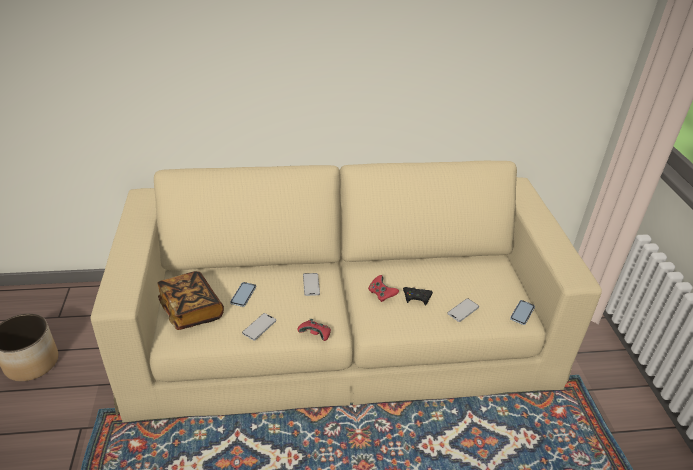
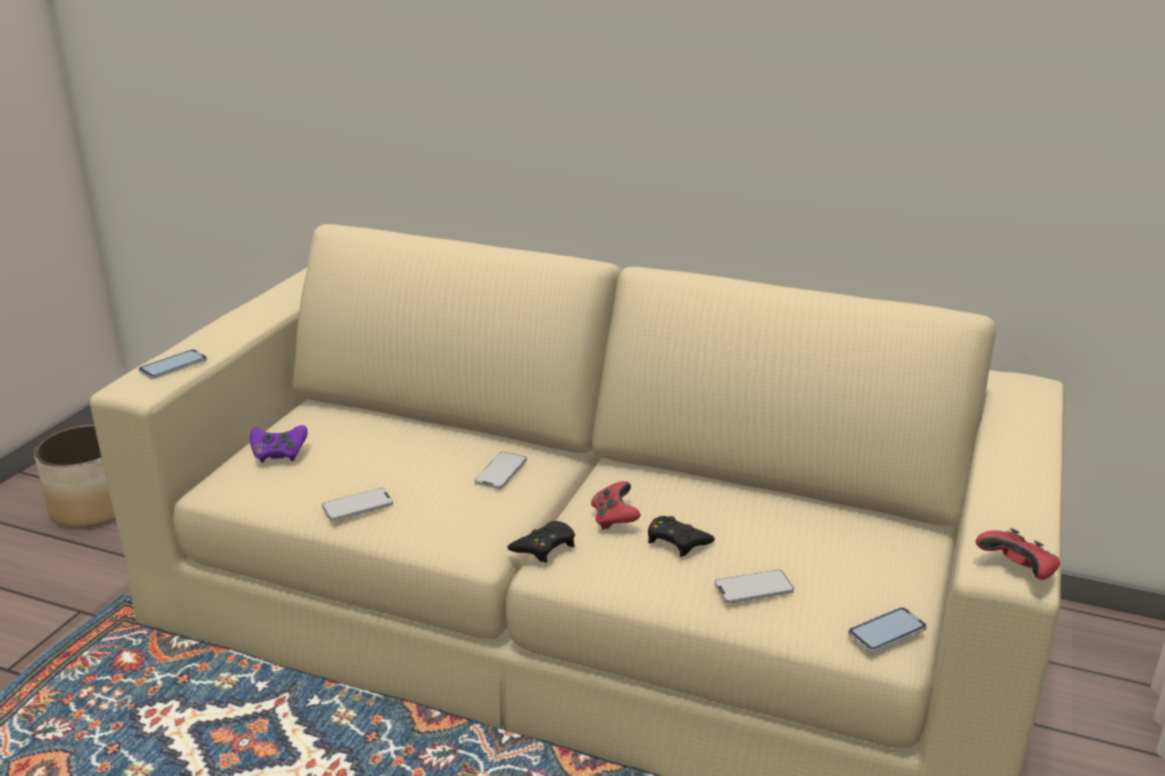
camera: 30 degrees right, 10 degrees down
book [157,271,224,330] -> purple game controller [250,425,308,463]
phone [230,282,256,307] -> phone moved to [138,349,207,379]
red game controller [297,319,331,341] -> red game controller moved to [976,528,1060,580]
none -> black game controller [507,521,575,563]

